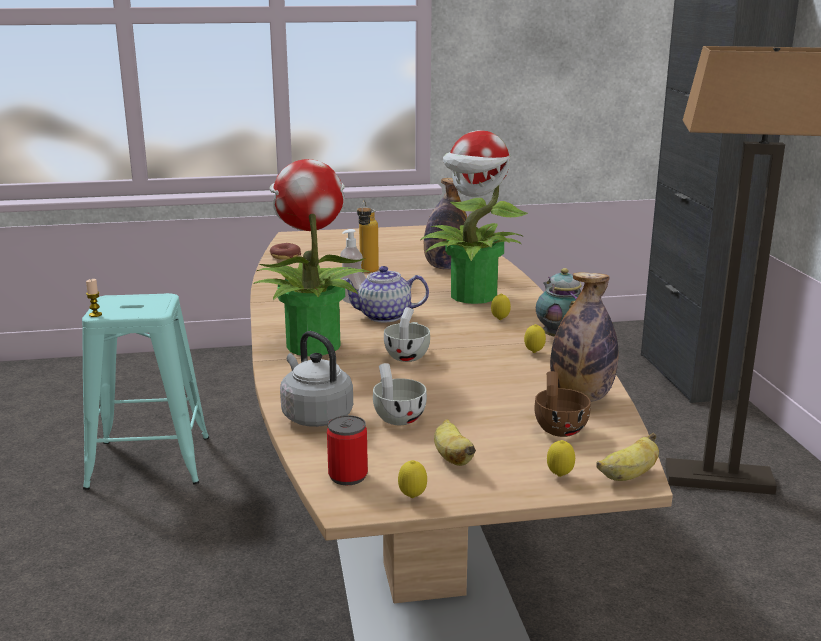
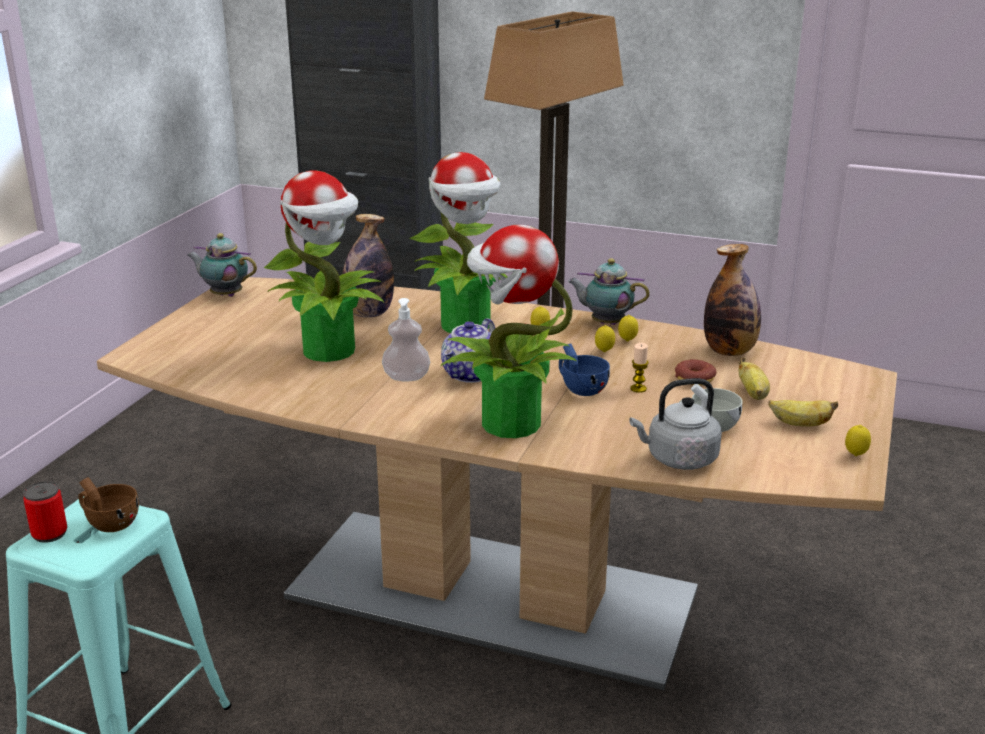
camera: 60 degrees left, 5 degrees up
candle [86,279,102,317] -> candle moved to [630,343,649,393]
donut [270,243,301,260] -> donut moved to [675,359,716,385]
can [327,415,368,485] -> can moved to [23,481,67,543]
bottle [357,200,379,273] -> potted plant [264,170,384,362]
white cup [384,307,430,362] -> blue cup [559,343,610,396]
brown cup [534,371,591,437] -> brown cup moved to [78,477,139,532]
lemon [547,440,575,477] -> lemon moved to [595,325,615,352]
banana [596,433,659,481] -> banana moved to [738,357,770,400]
none -> teapot [187,233,257,297]

